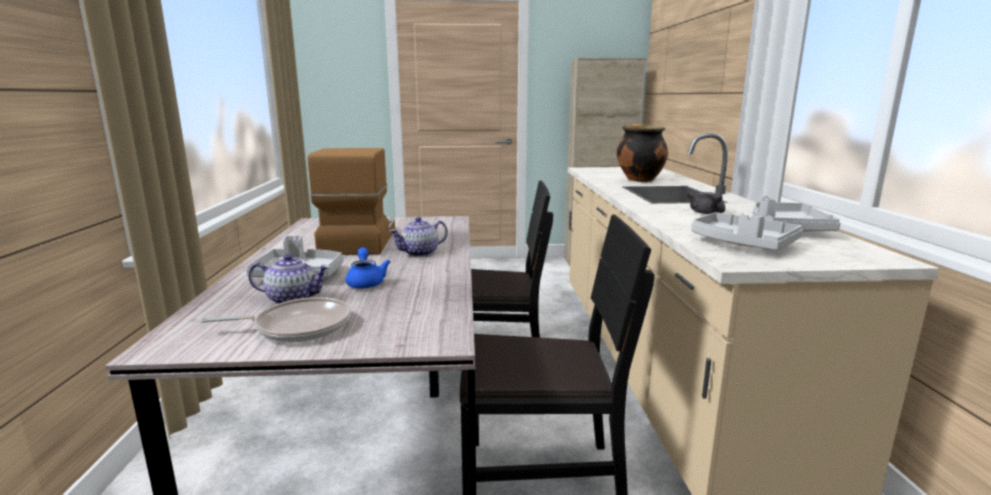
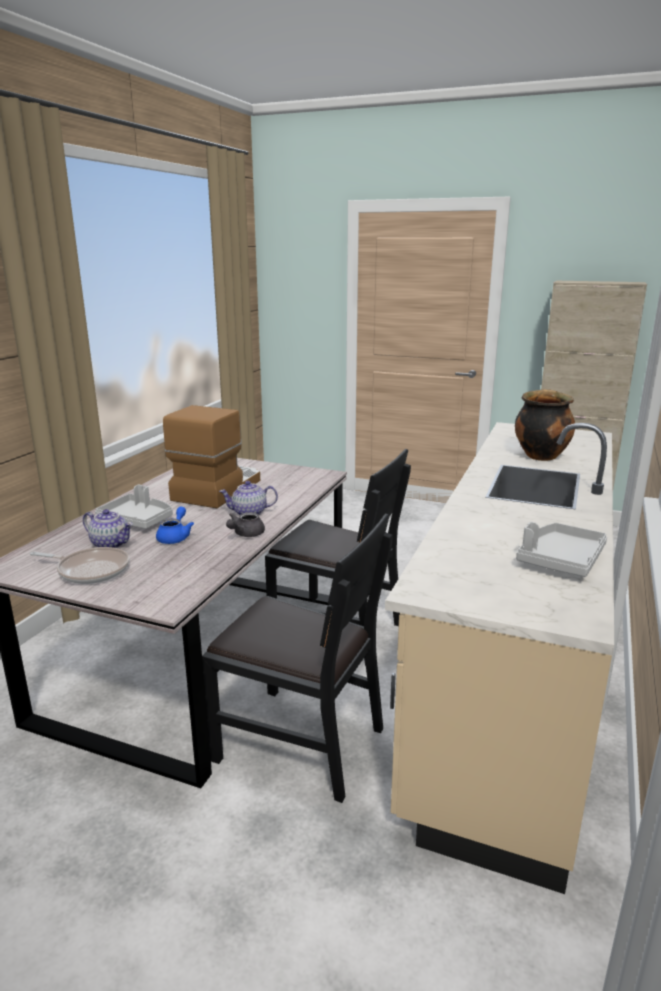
camera: 25 degrees right, 5 degrees up
grey teapot [687,192,725,214] -> grey teapot moved to [226,512,265,537]
grey tray [691,212,803,251] -> none

